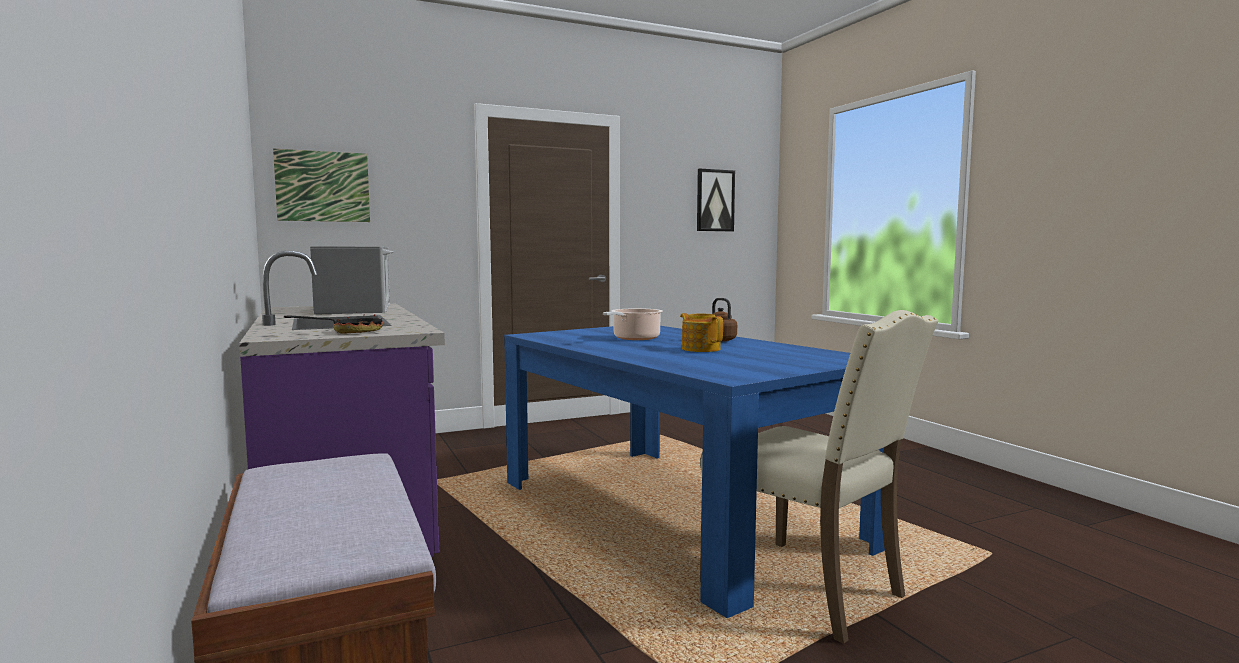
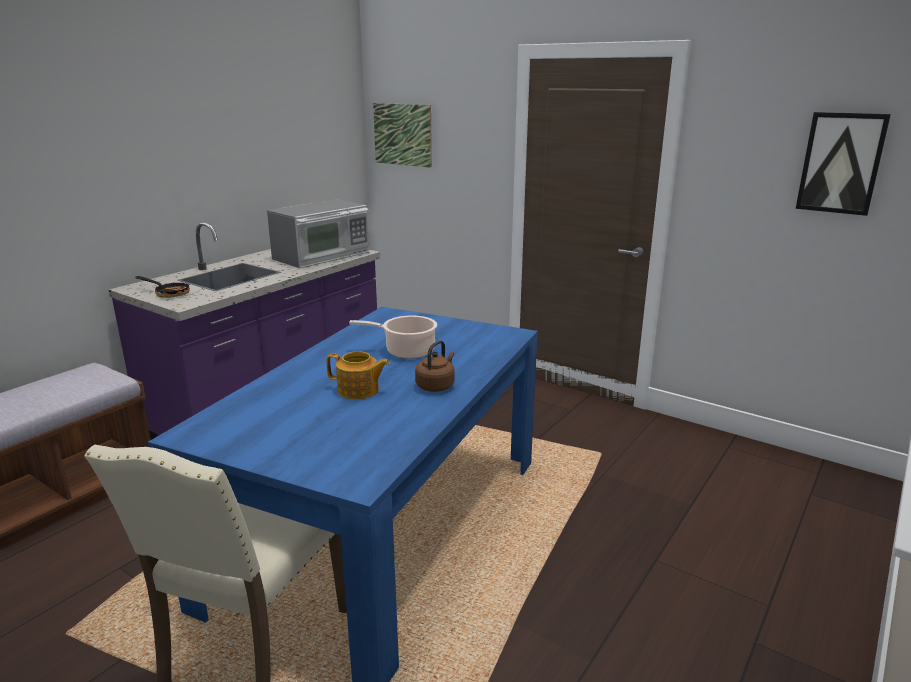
camera: 60 degrees right, 15 degrees up
teapot [680,313,723,352] -> teapot turned 75 degrees clockwise [327,351,390,399]

